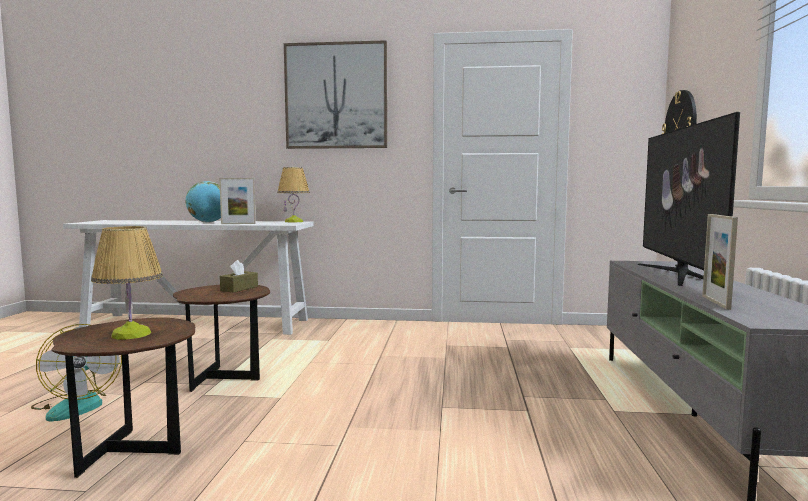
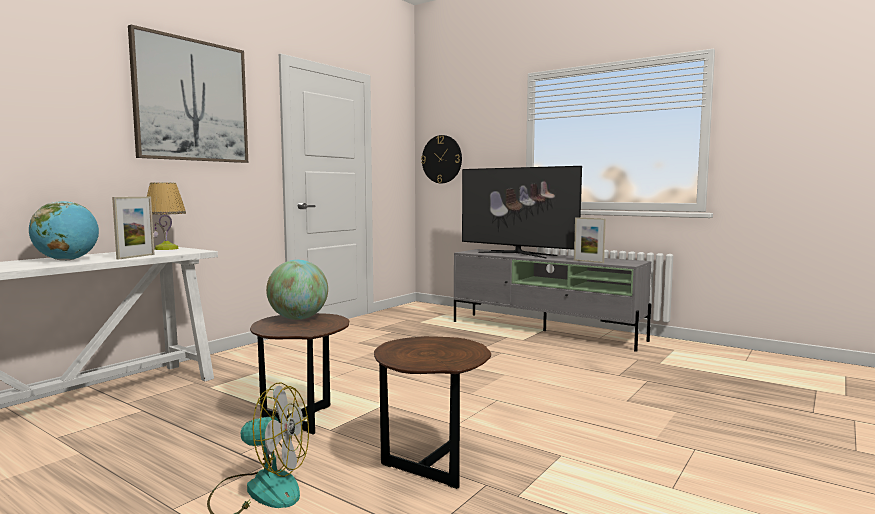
camera: 60 degrees left, 0 degrees up
table lamp [91,226,163,340] -> none
brown tissue box [220,260,258,293] -> globe [266,260,328,320]

